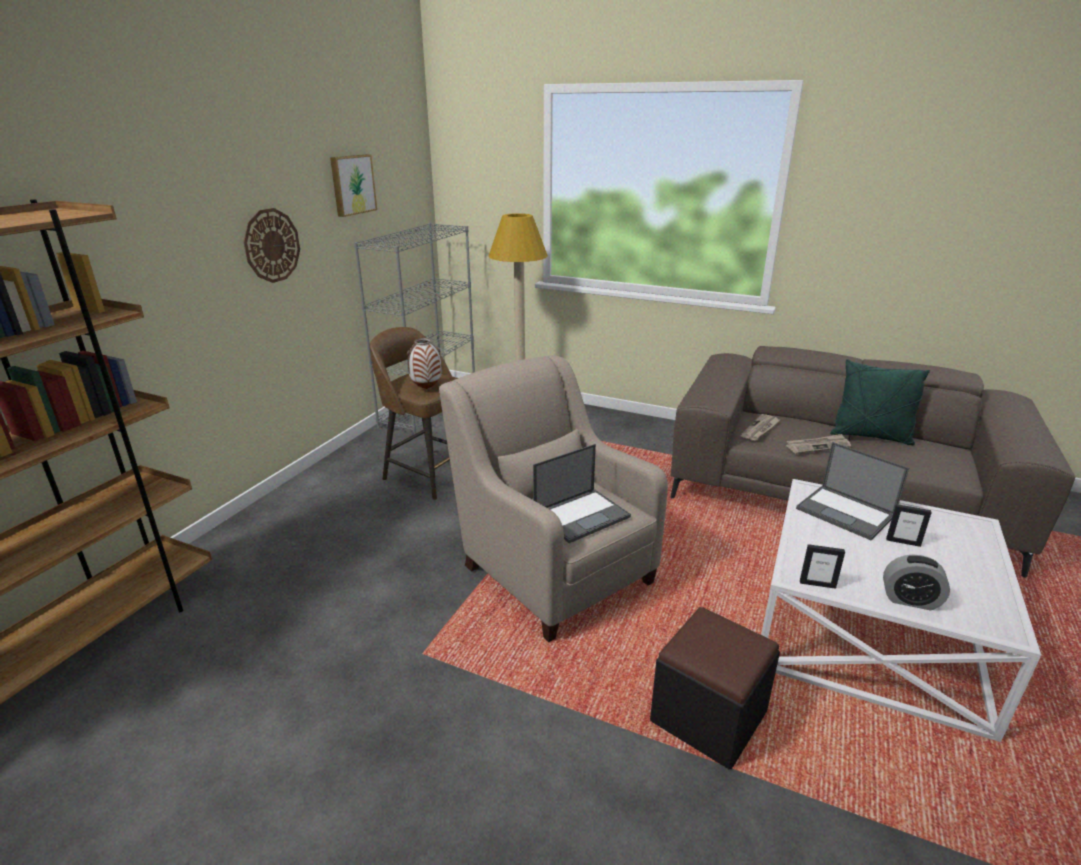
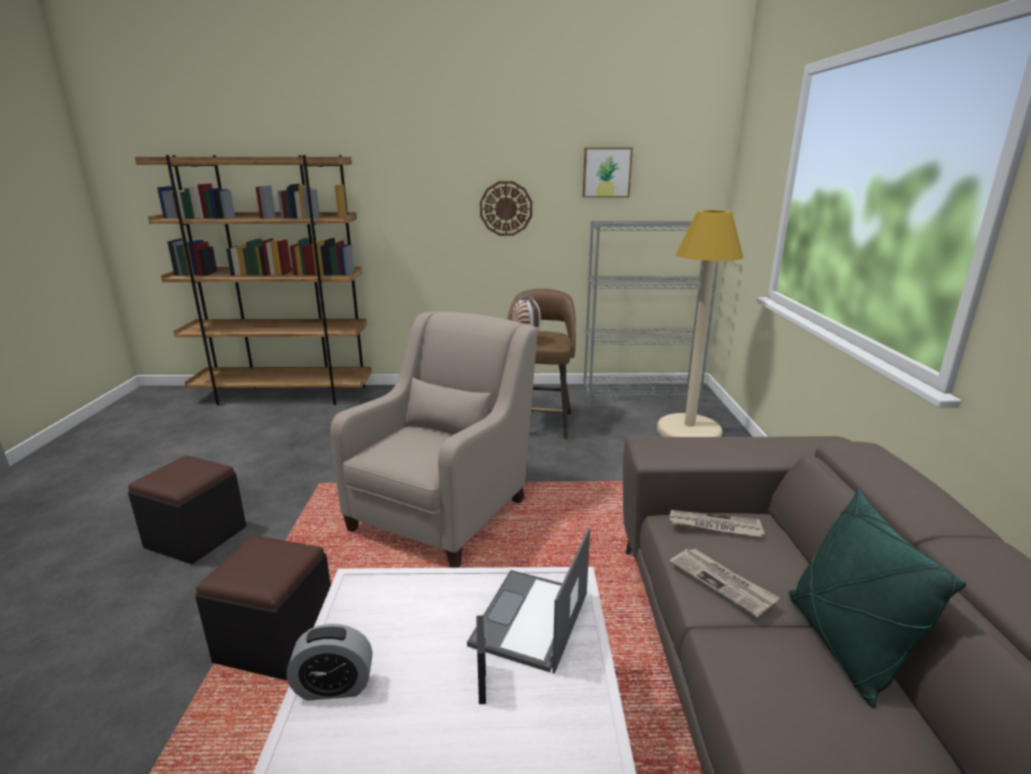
camera: 65 degrees right, 5 degrees down
laptop [533,444,631,543] -> none
picture frame [800,544,845,589] -> none
alarm clock [883,555,950,610] -> alarm clock turned 90 degrees counterclockwise [287,624,373,701]
none -> black ottoman [128,455,246,564]

